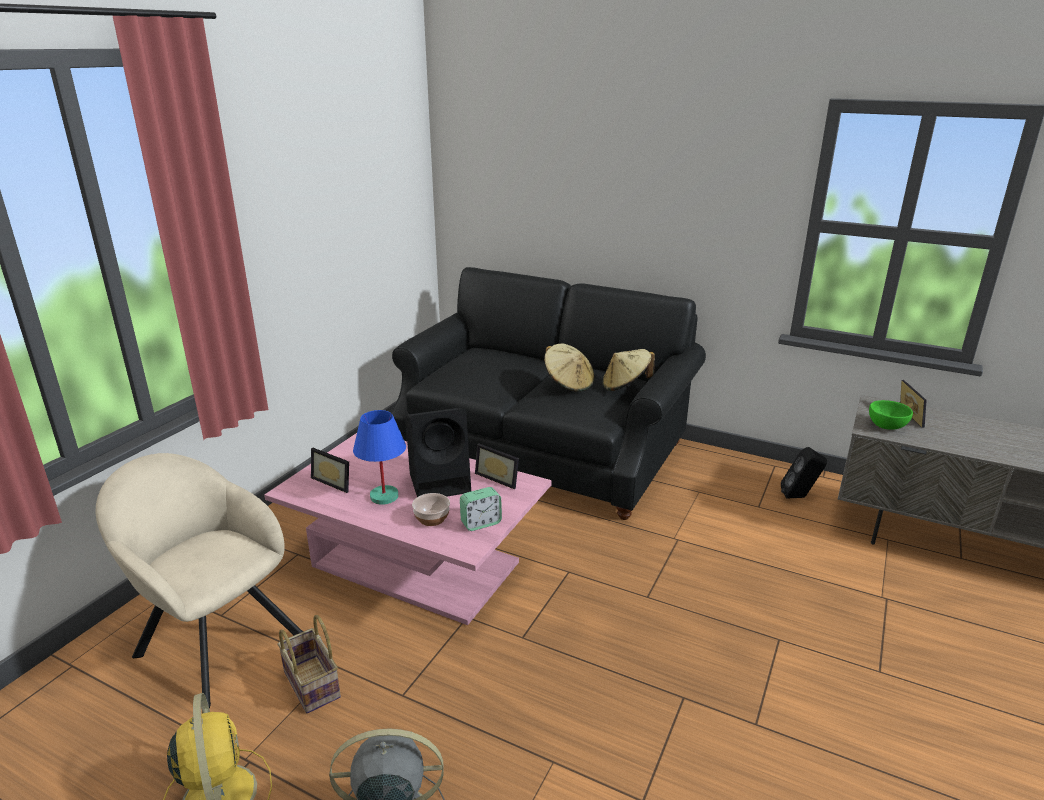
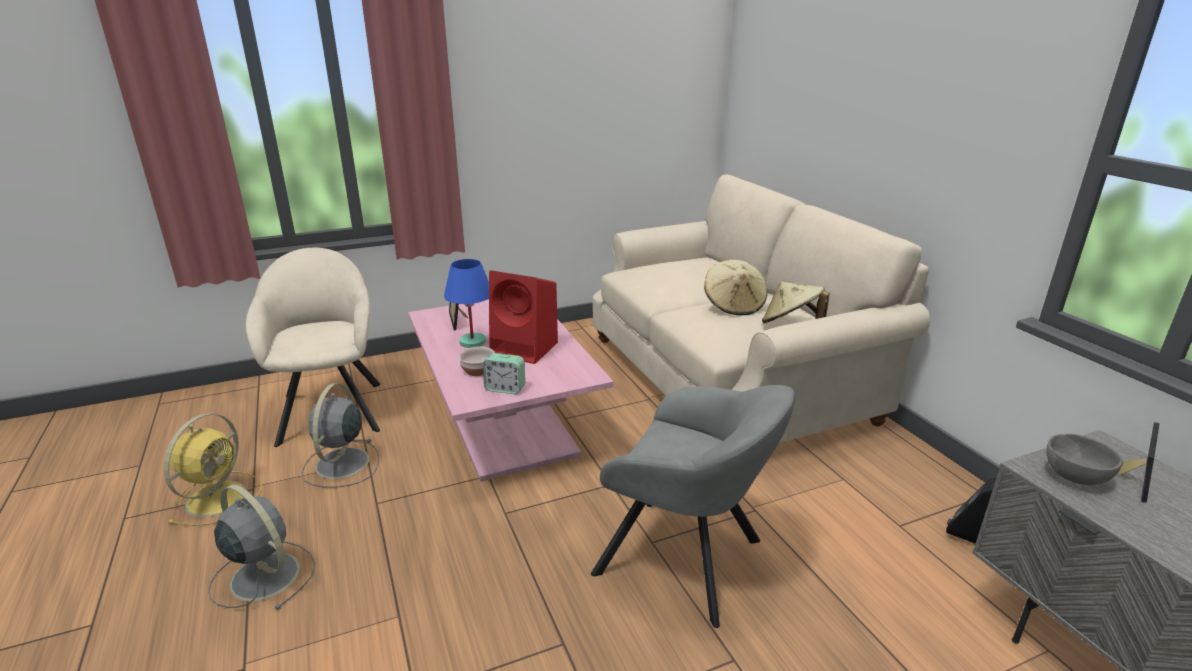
camera: 40 degrees right, 0 degrees up
basket [278,615,341,713] -> grey fan [301,383,379,488]
black sofa [391,267,706,520] -> beige sofa [593,174,930,443]
black speaker [405,408,471,497] -> red speaker [489,270,558,364]
picture frame [475,444,519,489] -> none
green bowl [869,400,913,430] -> grey bowl [1046,434,1123,485]
none -> grey armchair [591,385,795,628]

